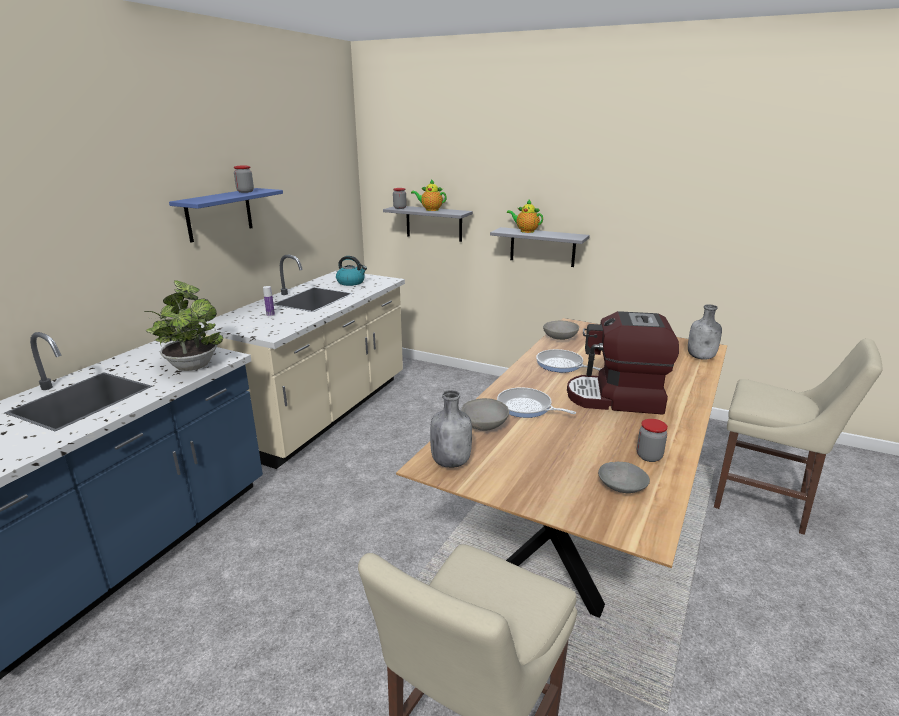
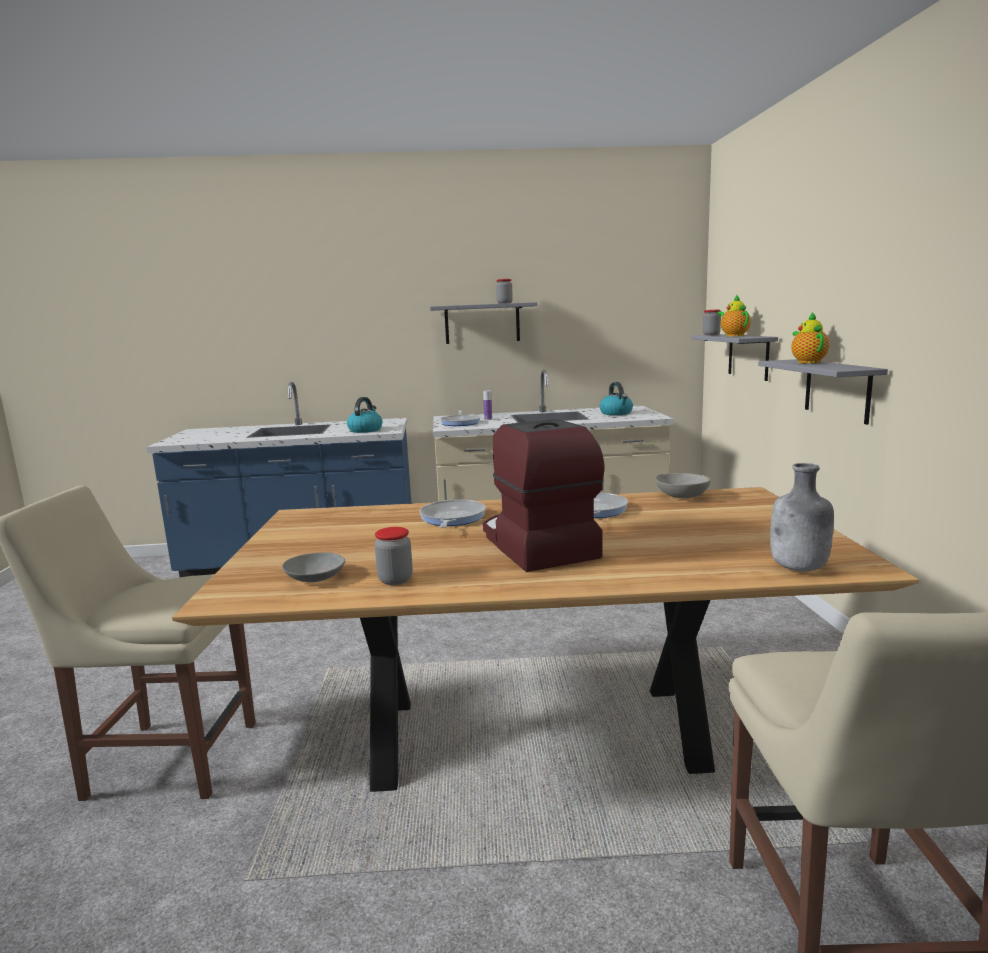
camera: 60 degrees right, 10 degrees down
potted plant [144,280,223,371] -> kettle [347,397,383,433]
blue shelf [169,188,283,242] -> grey shelf [430,302,537,344]
grey bottle [430,390,472,468] -> none
grey bowl [461,398,509,431] -> none
none -> frying pan [440,410,481,426]

